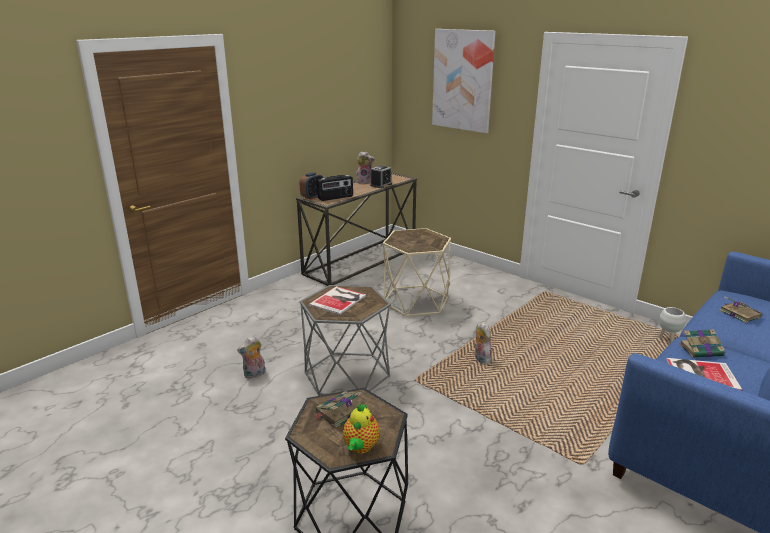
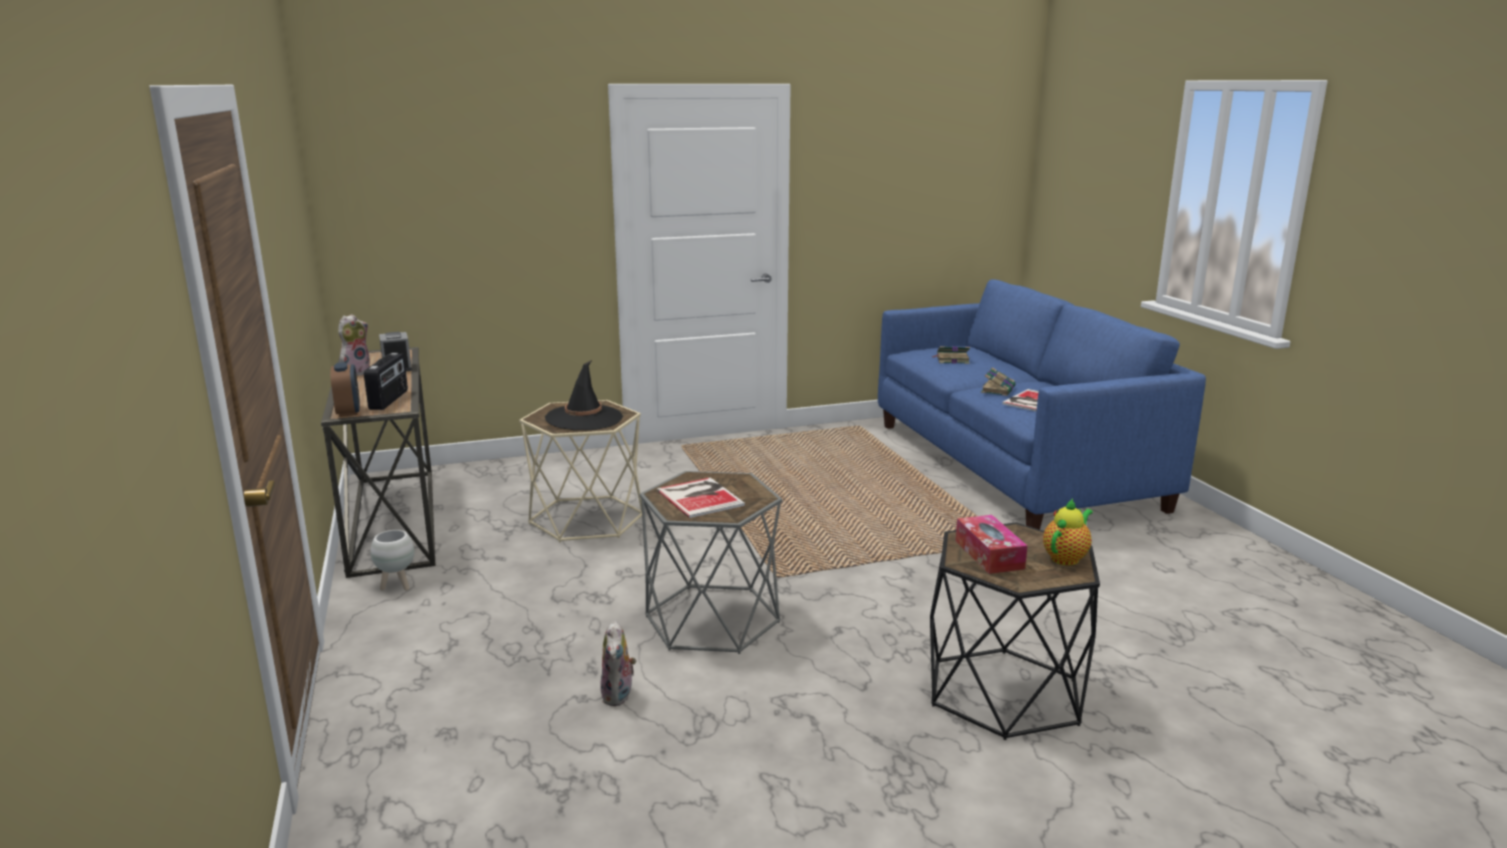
camera: 60 degrees left, 5 degrees down
book [313,391,362,428] -> tissue box [956,515,1027,574]
teapot [343,403,380,453] -> teapot turned 90 degrees counterclockwise [1043,499,1093,566]
picture [432,29,495,133] -> none
plush toy [474,322,492,364] -> none
white planter [658,307,686,343] -> white planter moved to [371,530,414,591]
none -> black hat [545,360,623,430]

